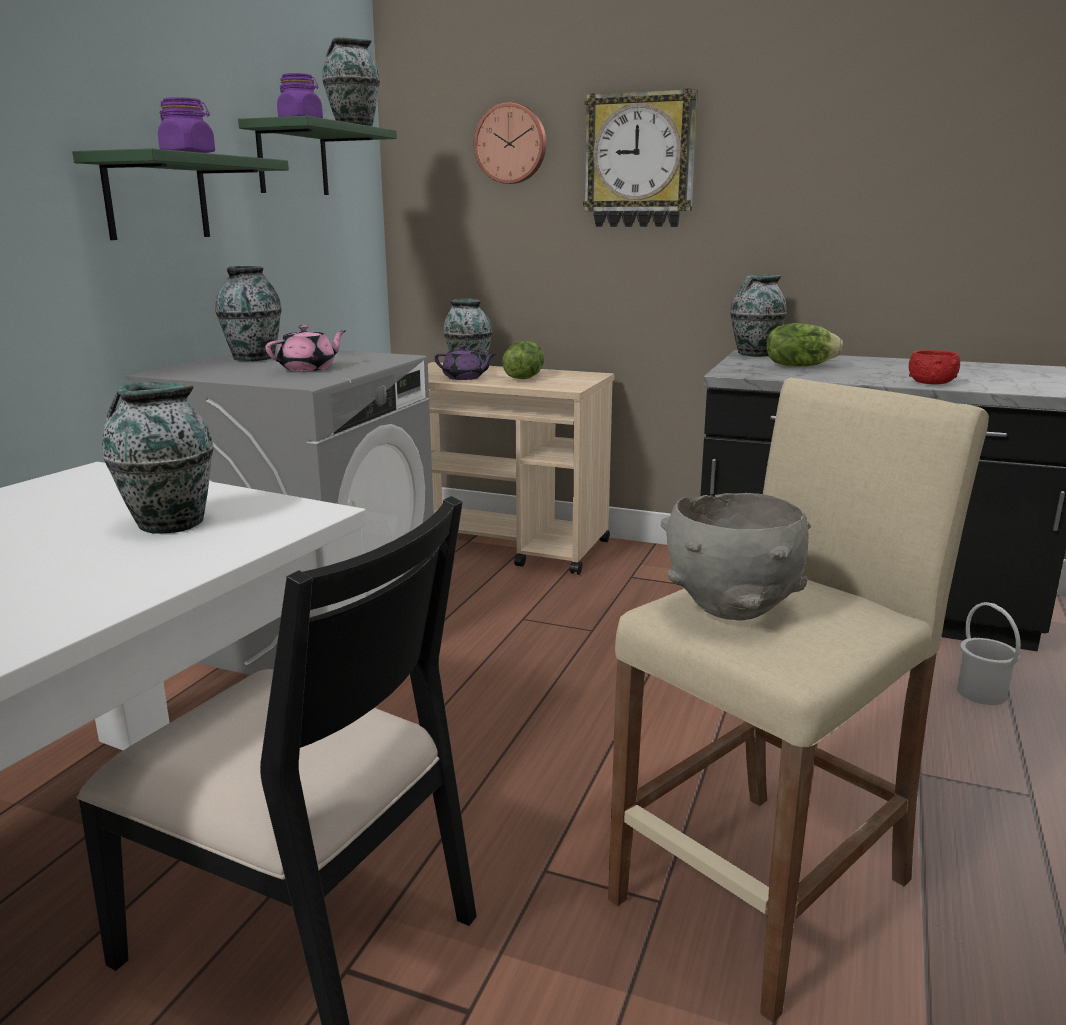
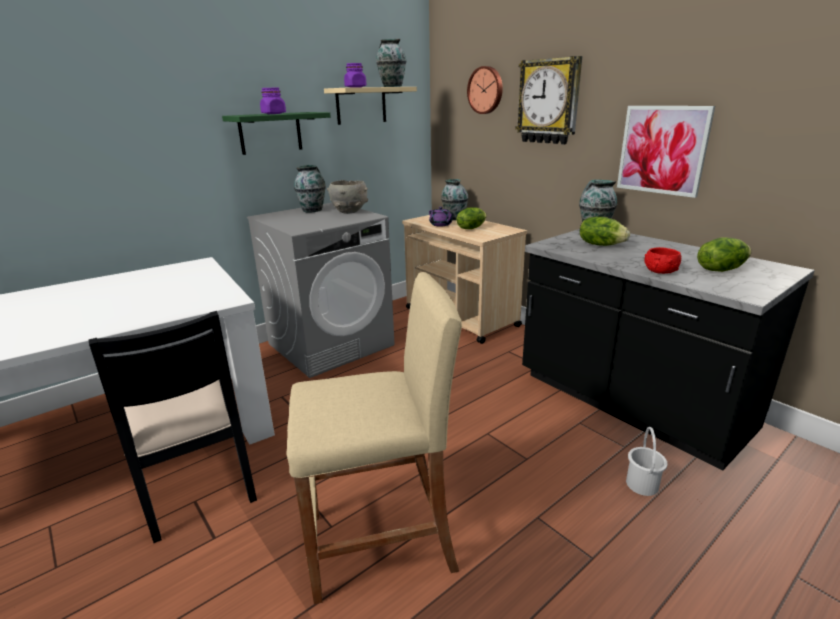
camera: 30 degrees right, 5 degrees up
vase [102,382,214,534] -> none
green shelf [238,116,397,195] -> beige shelf [324,87,417,125]
pink teapot [266,325,346,371] -> none
grey bowl [660,493,811,621] -> grey bowl moved to [327,180,368,214]
none -> picture [617,106,715,198]
none -> lettuce [697,237,751,272]

